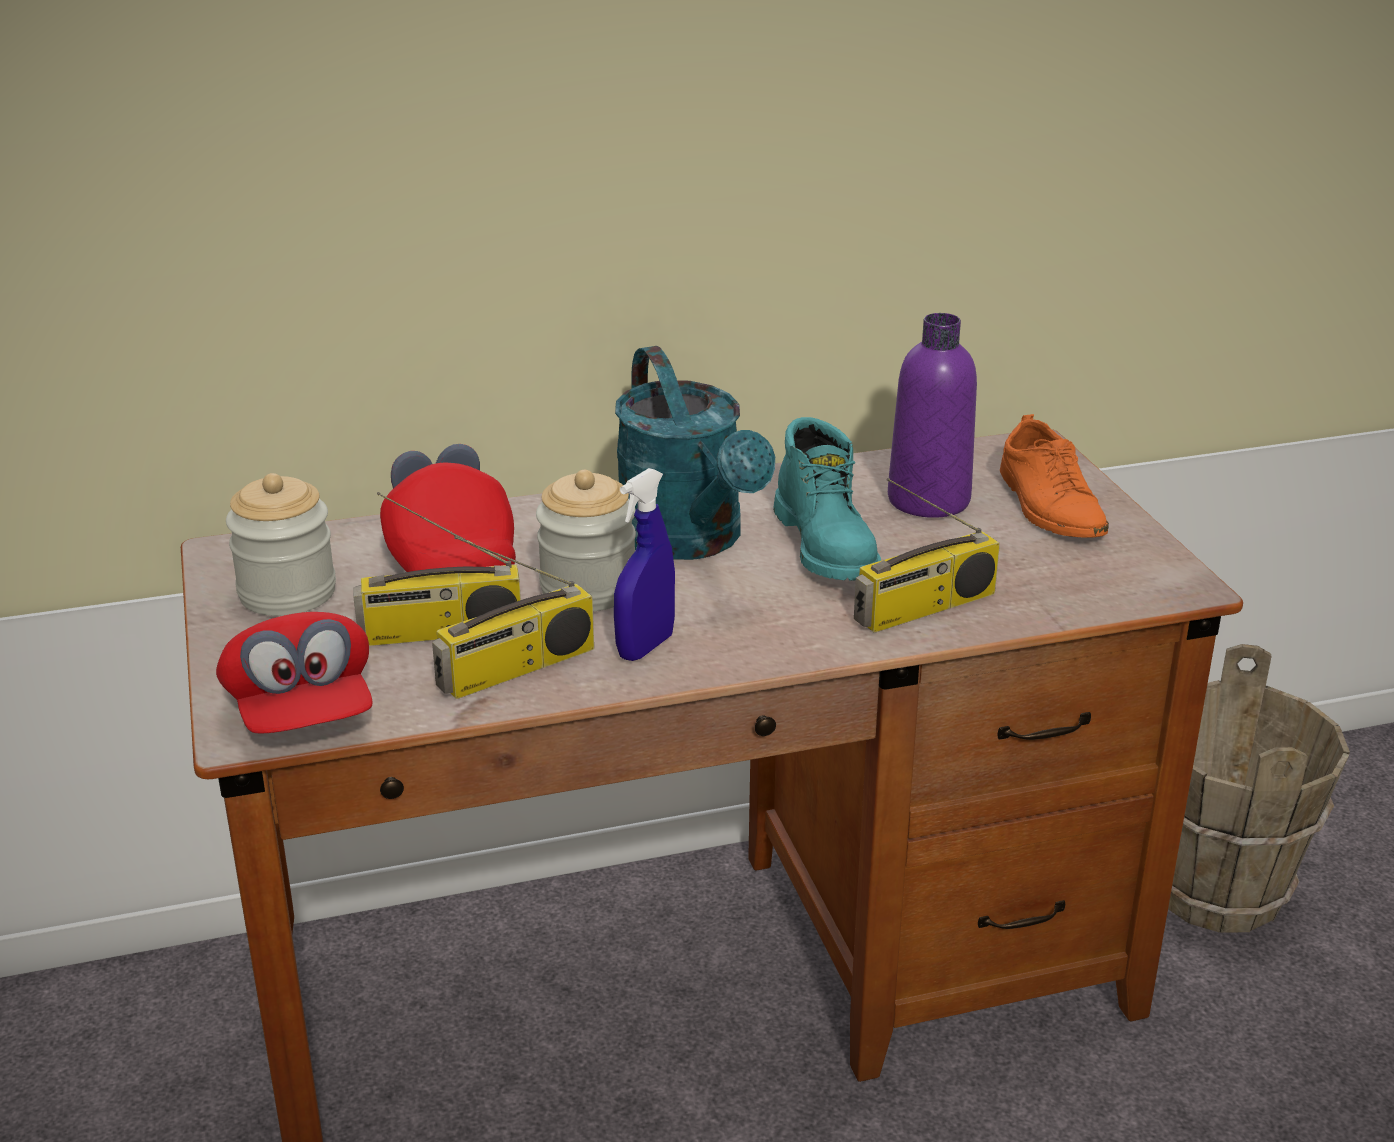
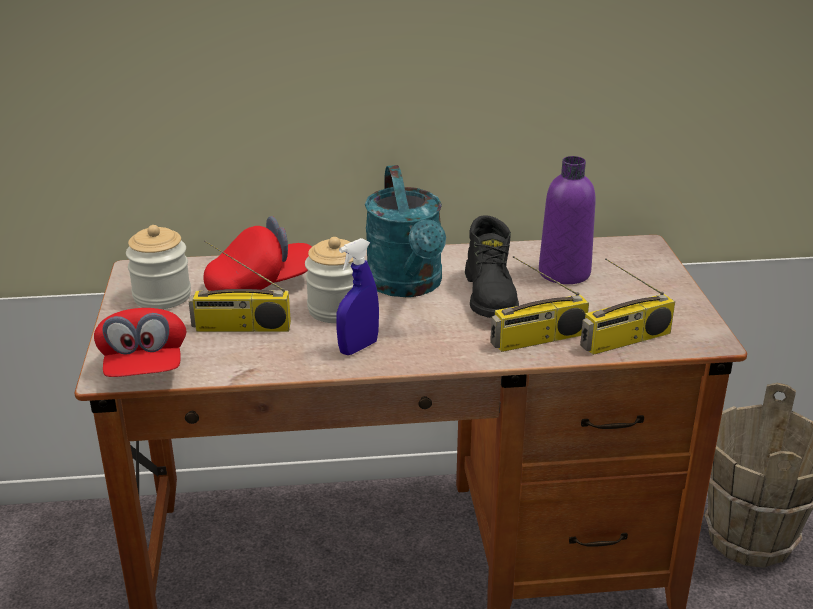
camera: 10 degrees right, 0 degrees up
red cap [380,444,516,572] -> red cap turned 75 degrees clockwise [203,216,312,291]
radio [432,536,594,699] -> radio moved to [580,258,675,355]
turquoise boot [773,417,881,581] -> black boot [465,215,519,318]
orange shoe [1000,414,1109,537] -> none

